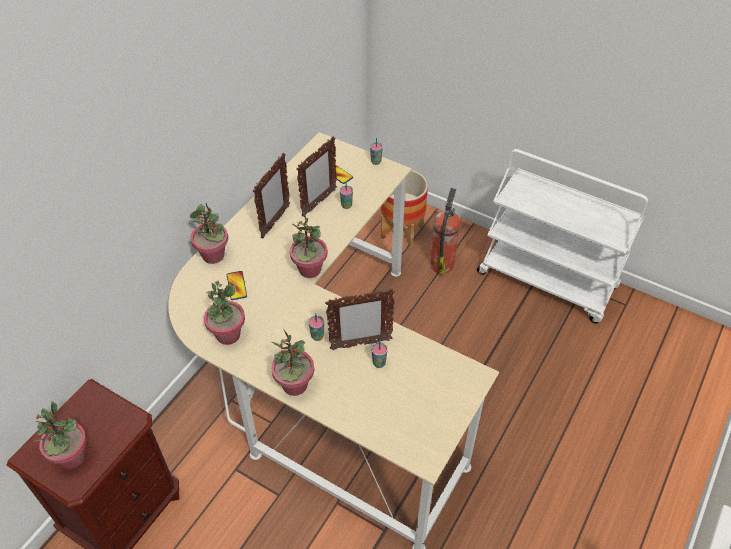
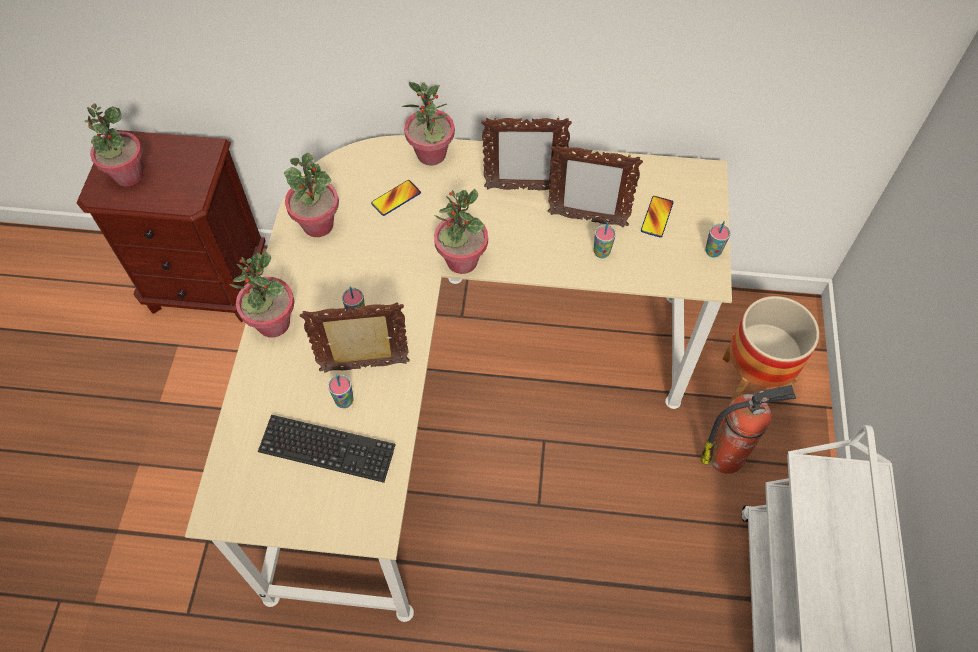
camera: 65 degrees right, 10 degrees up
picture frame [325,289,395,350] -> picture frame turned 120 degrees clockwise [300,302,410,373]
none -> keyboard [258,415,396,483]

